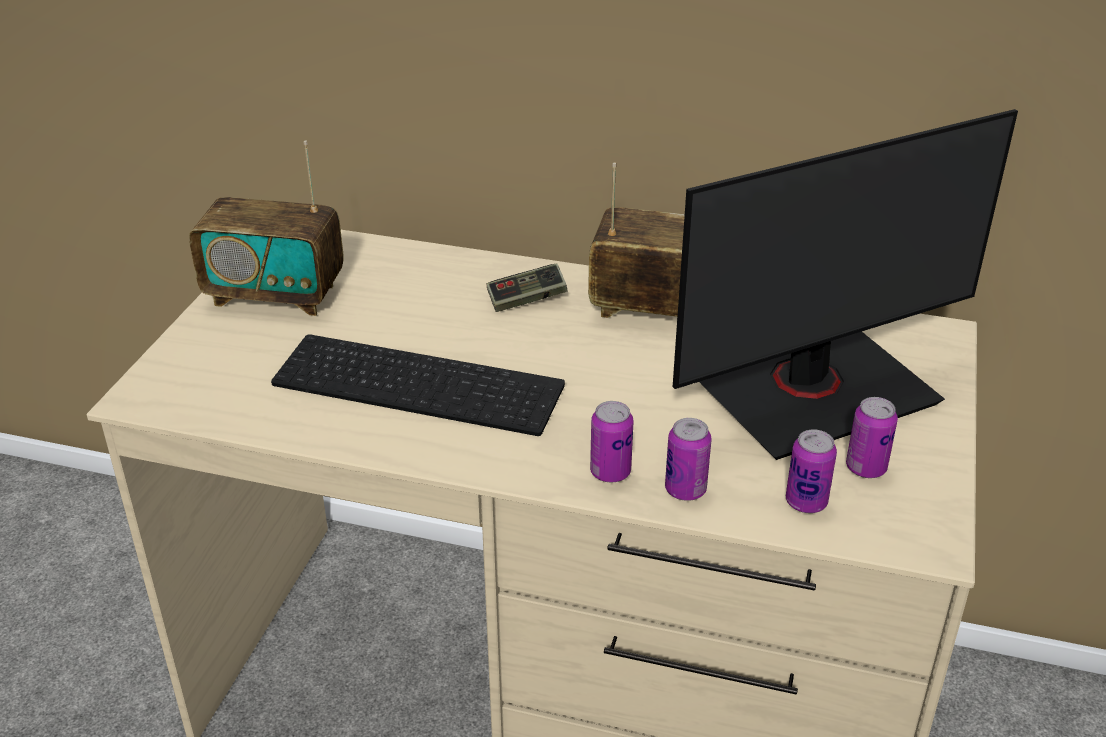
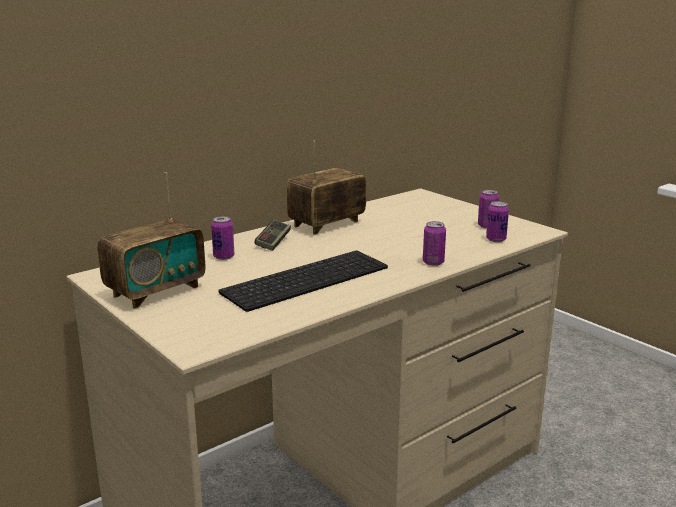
camera: 55 degrees left, 15 degrees down
can [665,418,712,501] -> can moved to [211,216,234,260]
monitor [673,109,1018,460] -> none

